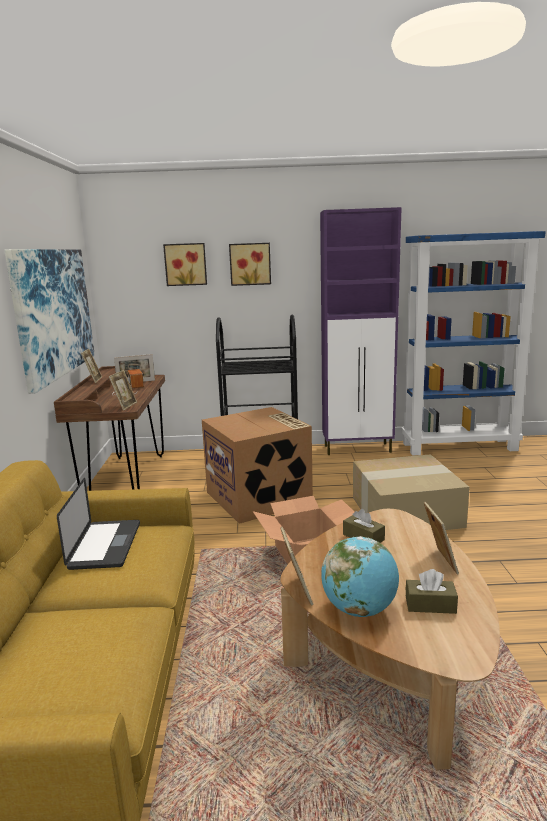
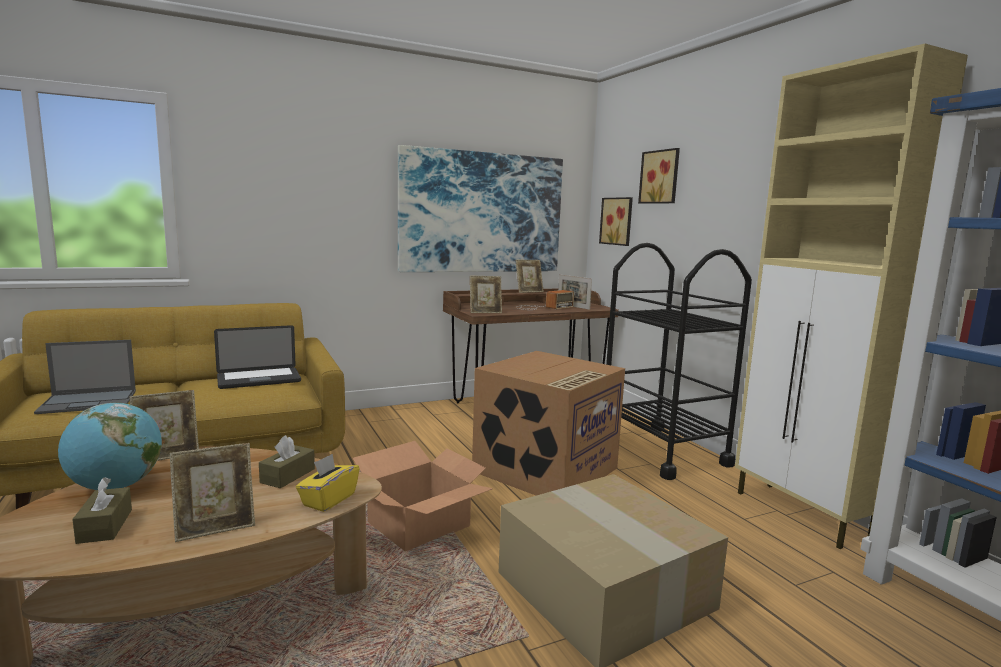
camera: 65 degrees right, 5 degrees down
picture [229,243,271,286] -> picture moved to [599,197,633,246]
purple cabinet [320,207,402,455] -> beige cabinet [735,44,968,549]
none -> laptop [34,340,136,414]
none -> yellow tissue box [296,454,360,512]

